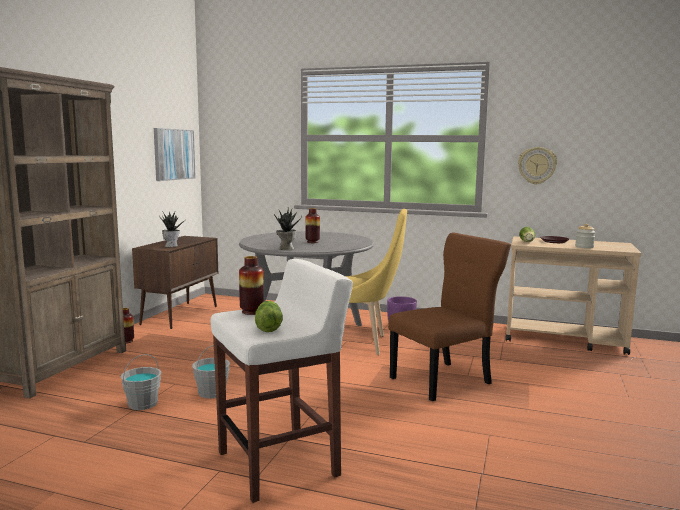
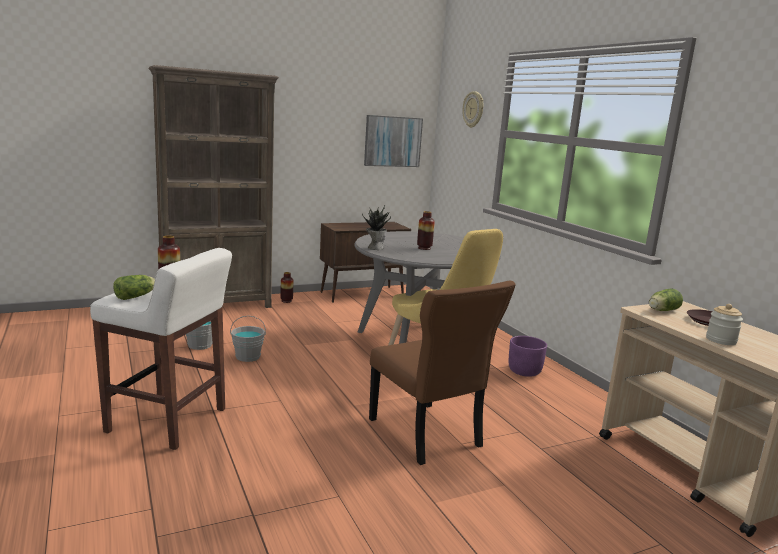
camera: 45 degrees right, 5 degrees up
potted plant [159,211,184,247] -> none
brown chair [388,233,511,401] -> brown chair turned 45 degrees clockwise [369,281,516,465]
wall clock [518,147,557,185] -> wall clock moved to [462,91,483,128]

